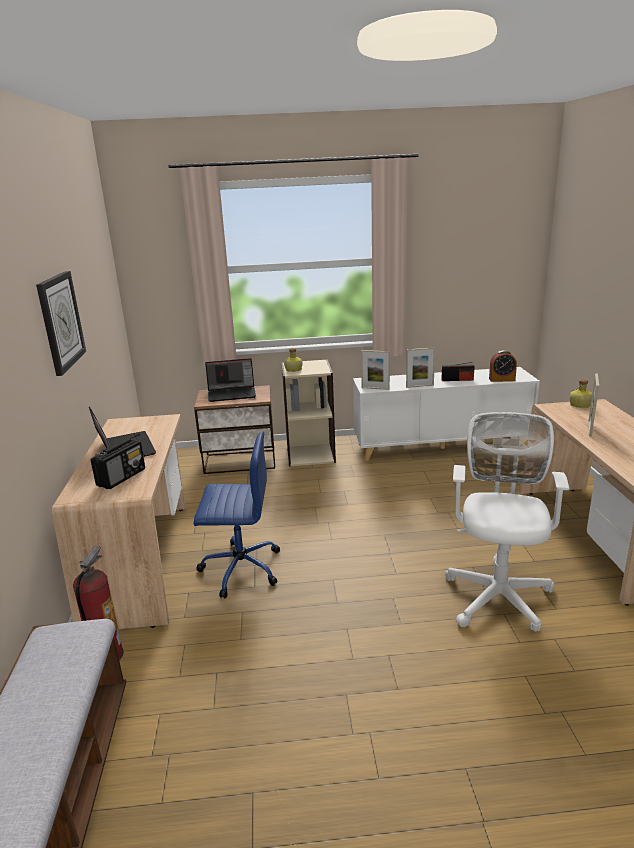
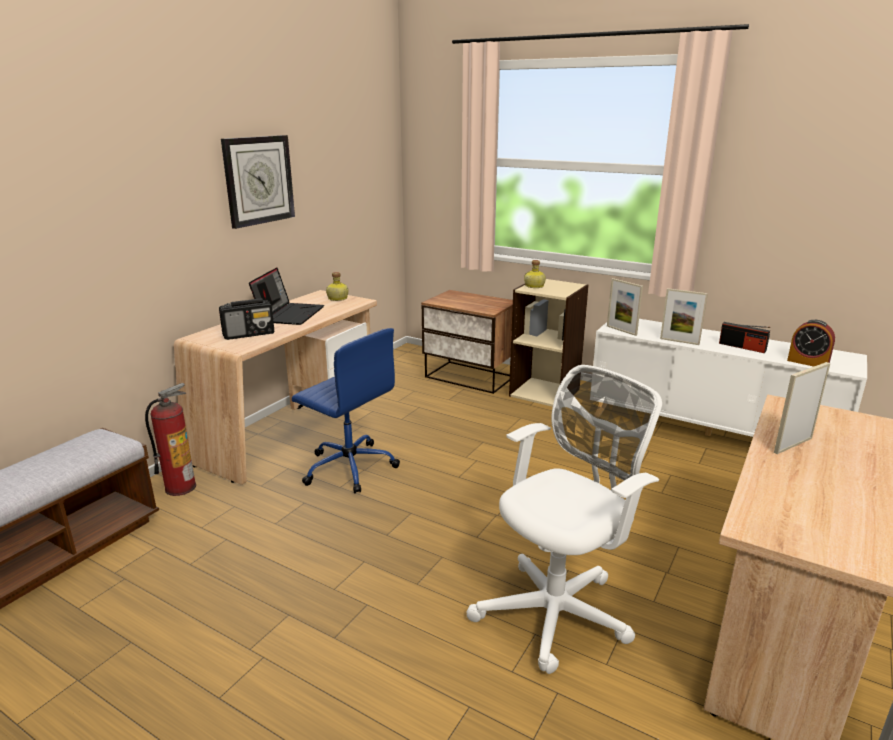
camera: 35 degrees right, 0 degrees up
laptop [205,358,256,402] -> none
bottle [569,379,592,408] -> bottle moved to [326,272,348,301]

